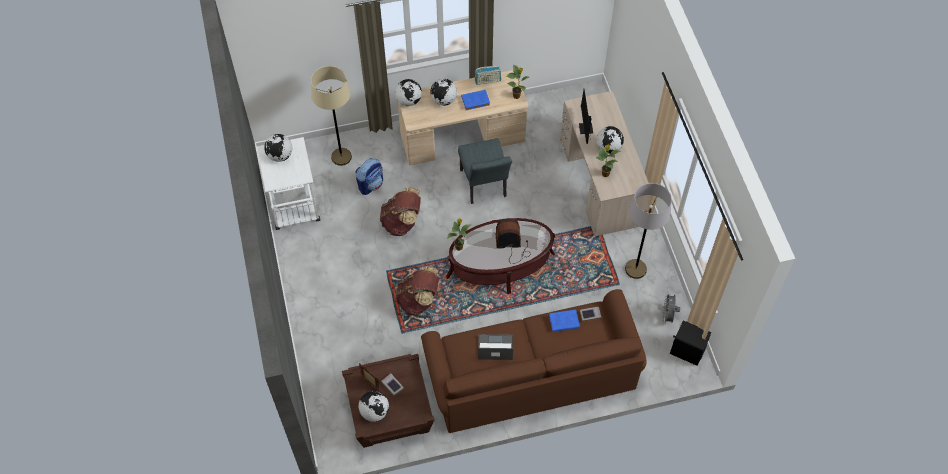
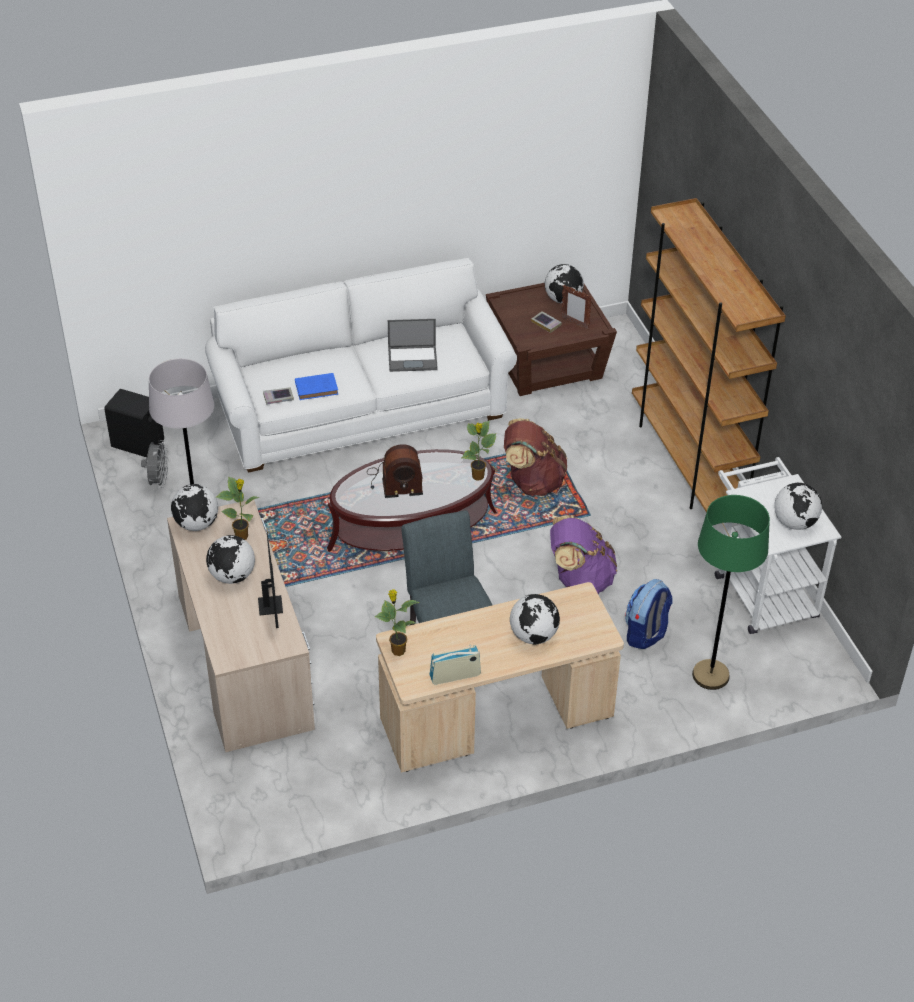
camera: 175 degrees right, 15 degrees down
beige floor lamp [311,66,352,166] -> green floor lamp [692,495,770,690]
brown backpack [380,188,421,236] -> purple backpack [550,515,617,594]
globe [395,79,422,106] -> globe moved to [171,484,218,531]
brown sofa [421,289,647,433] -> white sofa [205,258,517,473]
blue book [461,90,490,110] -> none
none -> brown bookcase [632,198,786,513]

